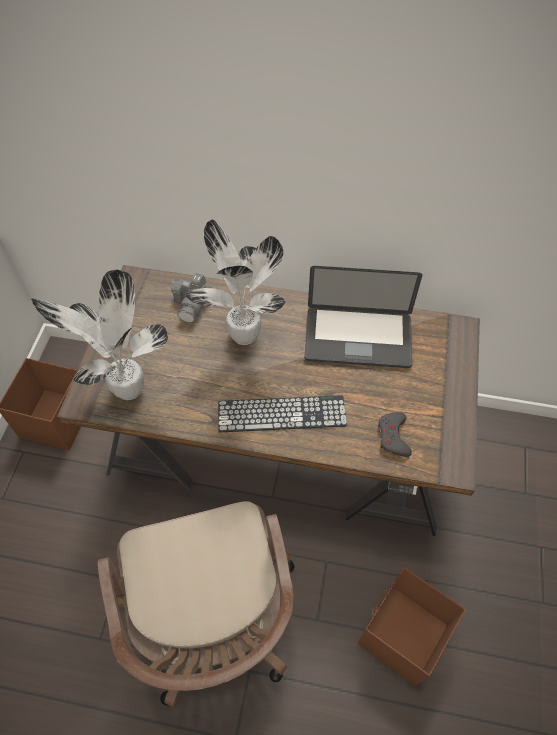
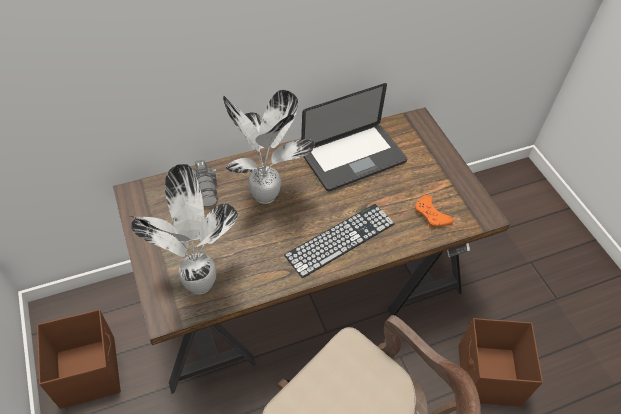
camera: 35 degrees left, 5 degrees down
grey game controller [378,412,412,457] -> orange game controller [415,195,454,227]

